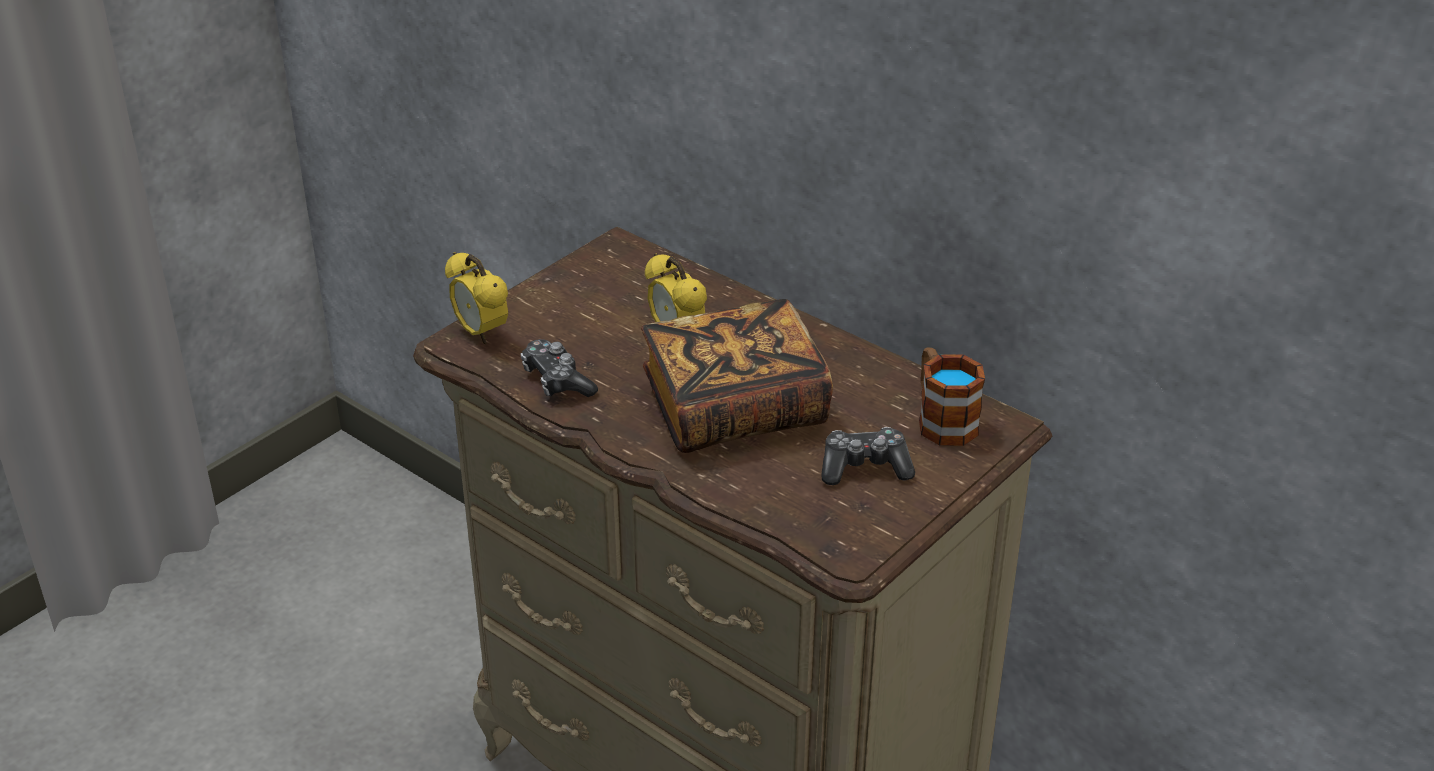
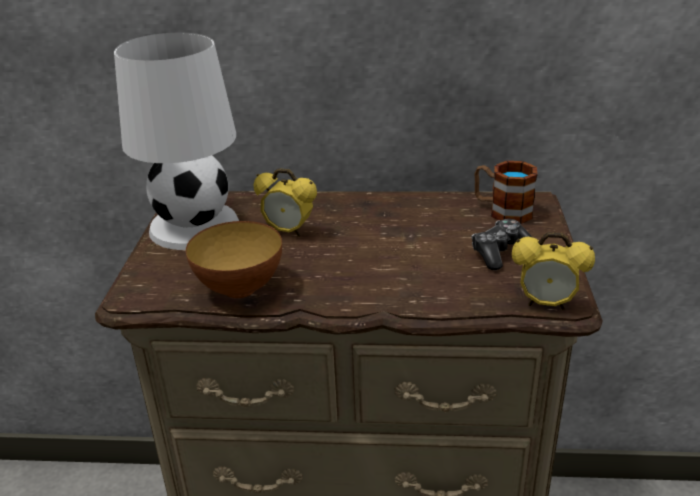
camera: 35 degrees left, 5 degrees down
alarm clock [445,252,508,344] -> alarm clock moved to [512,232,595,310]
game controller [520,339,598,397] -> bowl [186,221,282,298]
book [641,299,833,453] -> none
none -> white table lamp [114,33,239,250]

